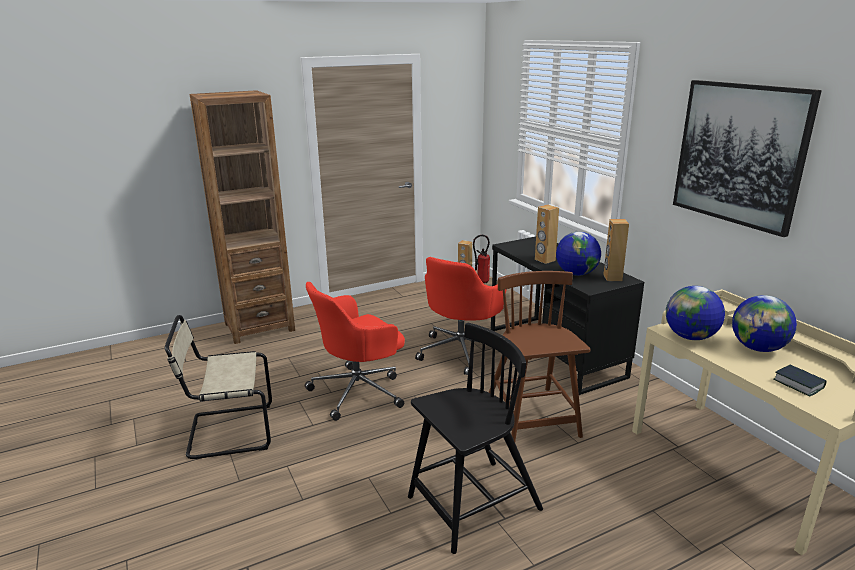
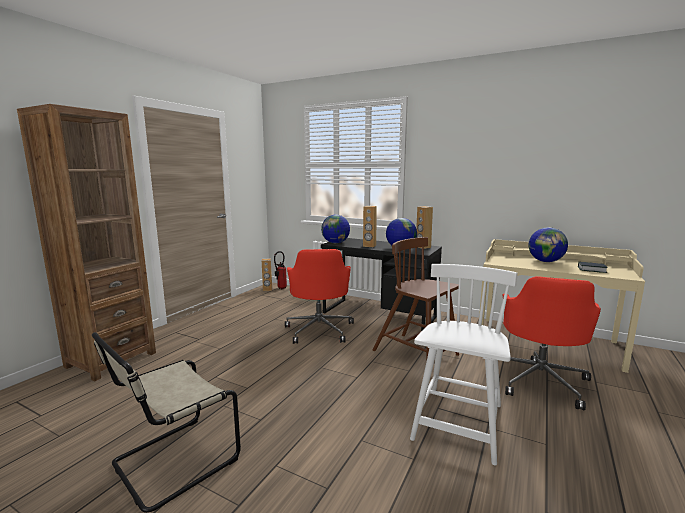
camera: 35 degrees left, 10 degrees down
red office chair [305,282,405,421] -> red office chair moved to [502,276,601,410]
black chair [408,323,543,554] -> white chair [410,264,518,466]
globe [666,286,725,340] -> globe moved to [321,215,350,243]
picture [673,80,822,237] -> none

